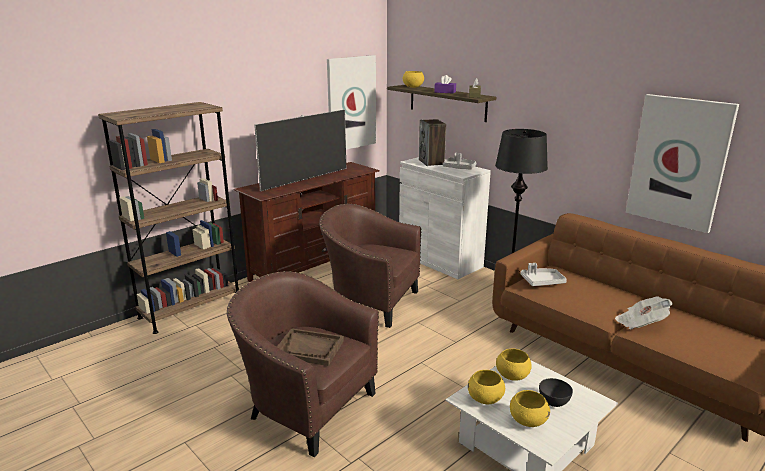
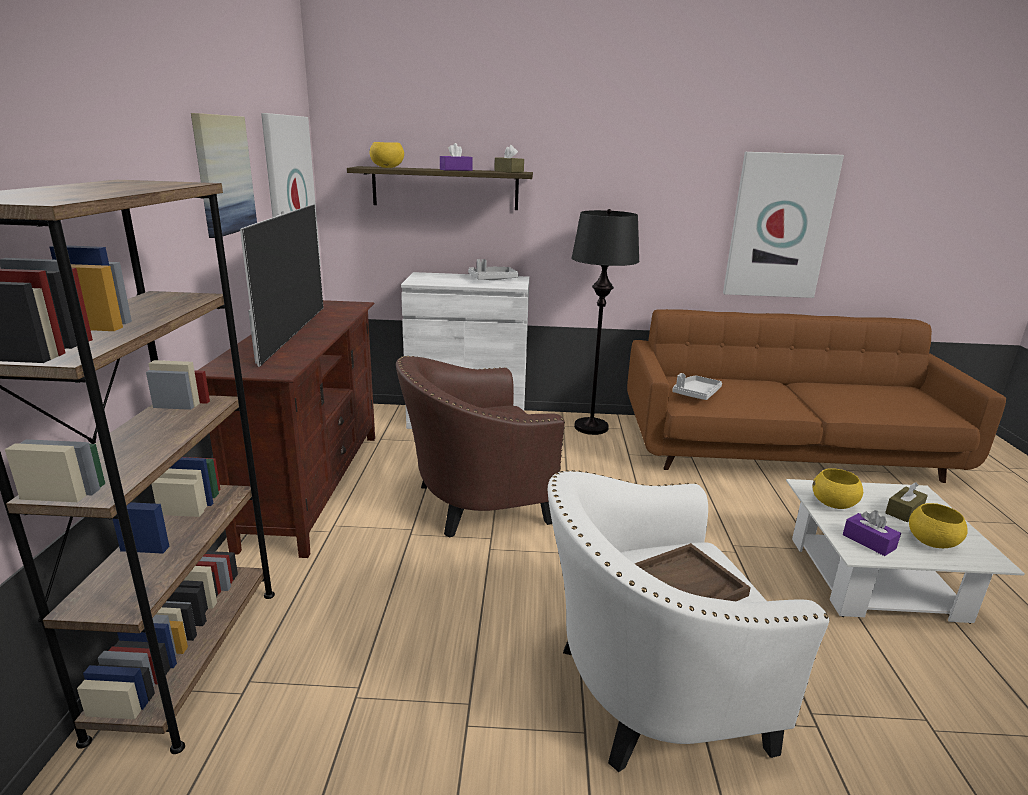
camera: 45 degrees left, 0 degrees up
brown armchair [227,271,379,457] -> white armchair [548,470,830,772]
speaker [419,119,446,166] -> none
yellow bowl [468,370,505,404] -> purple tissue box [843,510,901,556]
grey bowl [539,378,573,407] -> brown tissue box [885,482,928,522]
newspaper [615,297,673,329] -> none
none -> picture [191,113,257,238]

